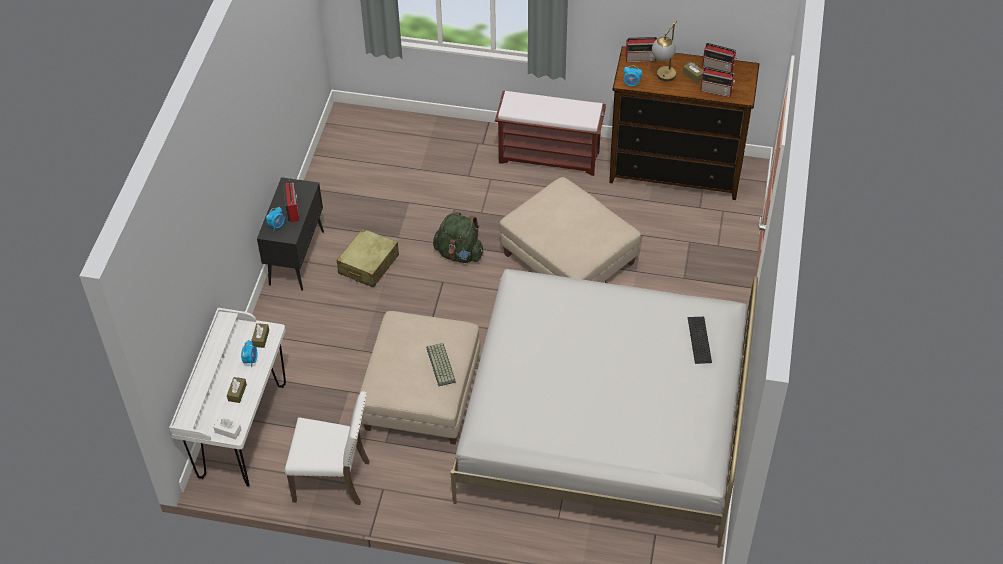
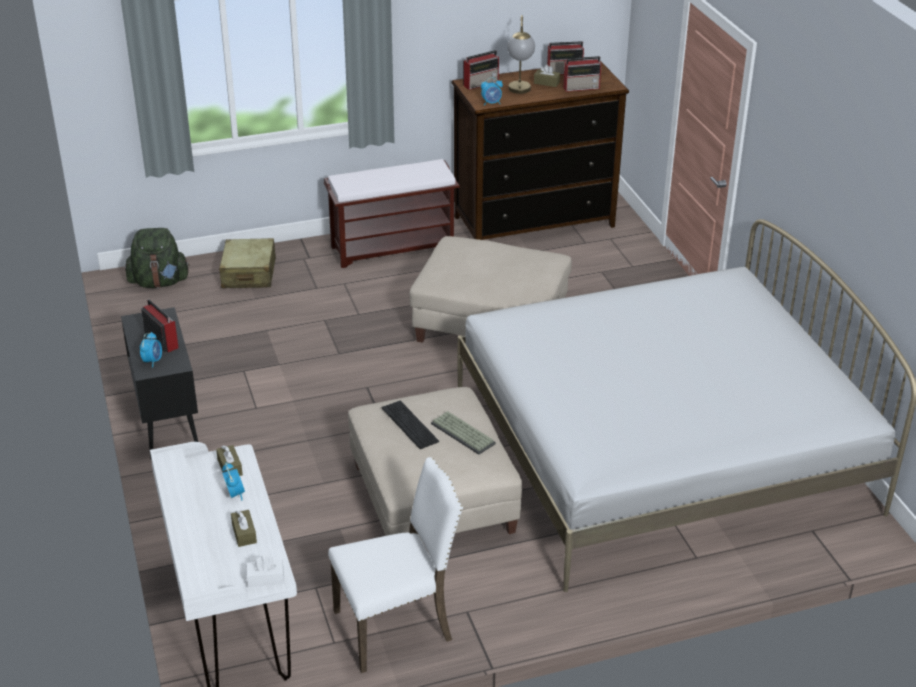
camera: 30 degrees left, 15 degrees down
beige suitcase [337,228,399,288] -> beige suitcase moved to [219,238,276,288]
green backpack [433,212,484,263] -> green backpack moved to [125,228,190,288]
keyboard [688,317,712,364] -> keyboard moved to [382,401,439,449]

